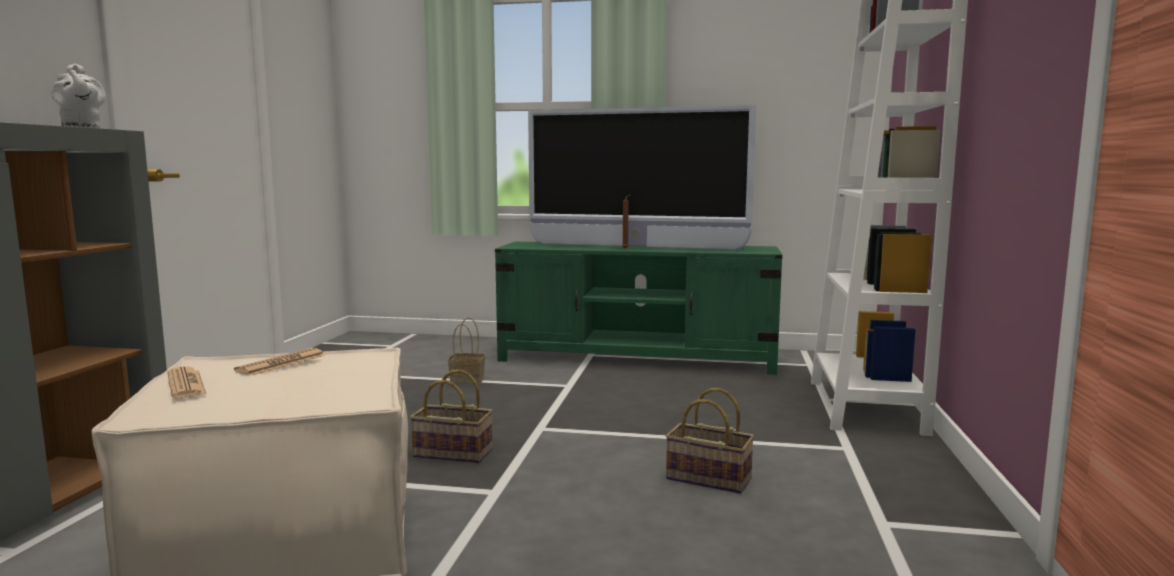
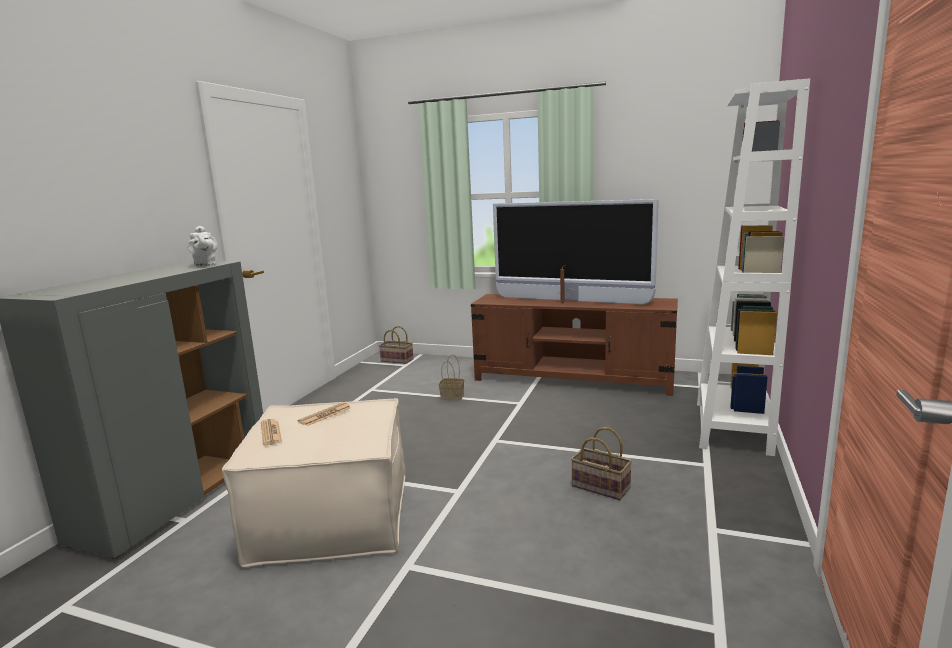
camera: 10 degrees right, 5 degrees up
basket [410,370,493,463] -> basket moved to [379,326,414,364]
green tv stand [495,242,783,375] -> brown tv stand [471,294,678,396]

